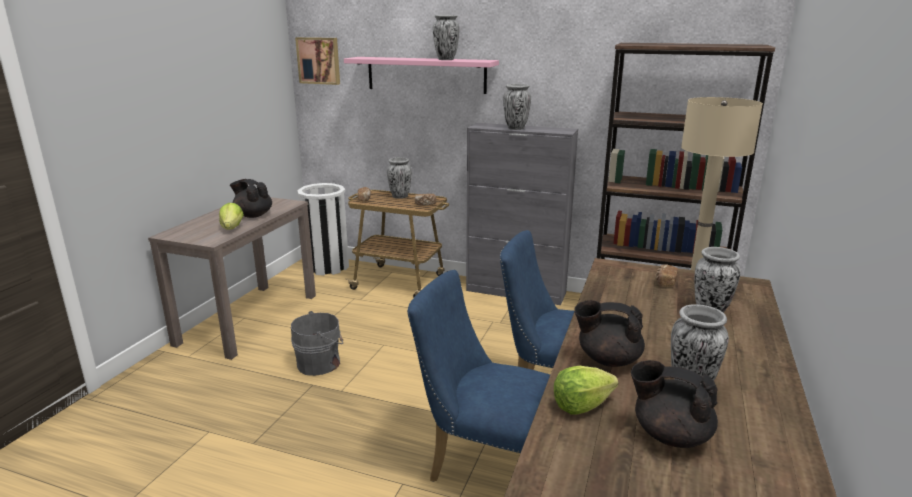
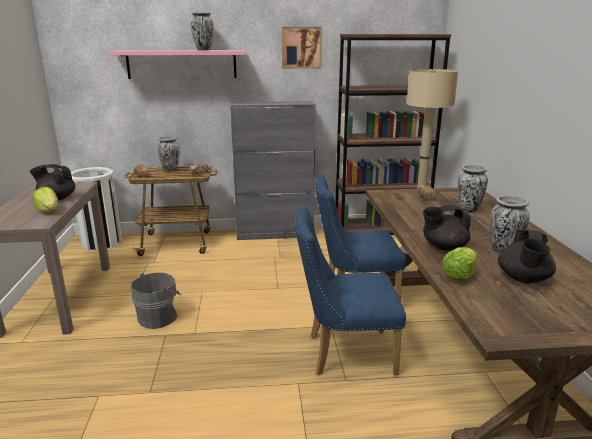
camera: 25 degrees left, 0 degrees up
picture [295,37,340,85] -> picture moved to [282,27,322,69]
vase [503,84,531,130] -> none
black teapot [631,360,718,448] -> black teapot turned 75 degrees counterclockwise [498,230,556,283]

